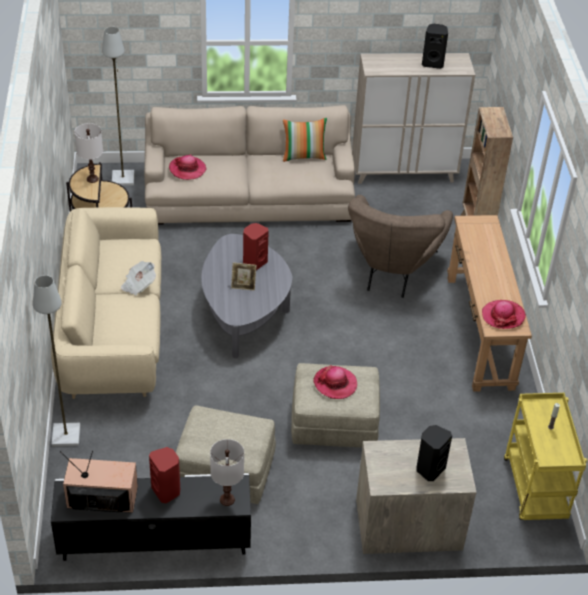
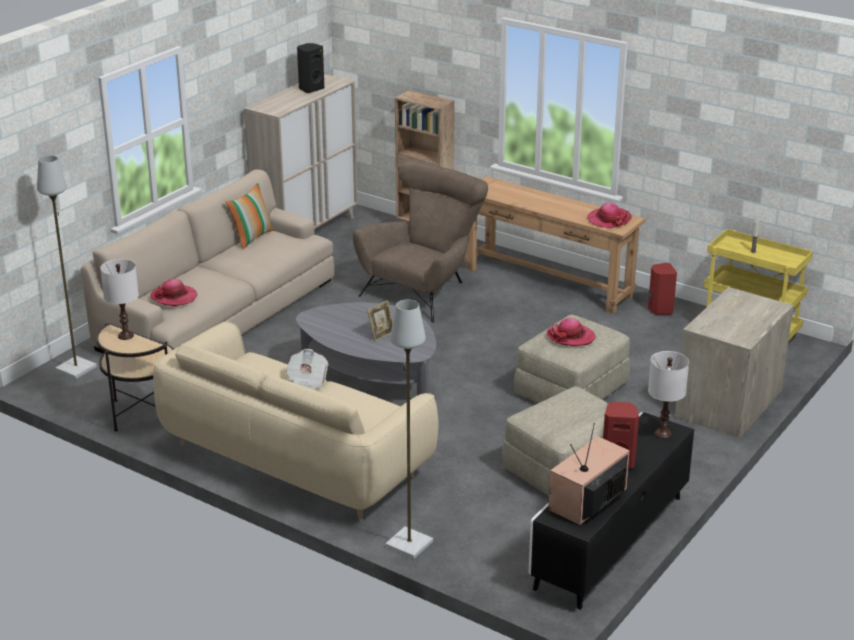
camera: 50 degrees left, 15 degrees down
red speaker [243,223,269,270] -> red speaker moved to [648,263,677,315]
brown armchair [348,195,453,298] -> brown armchair turned 105 degrees counterclockwise [353,161,488,323]
black speaker [417,425,452,481] -> none

